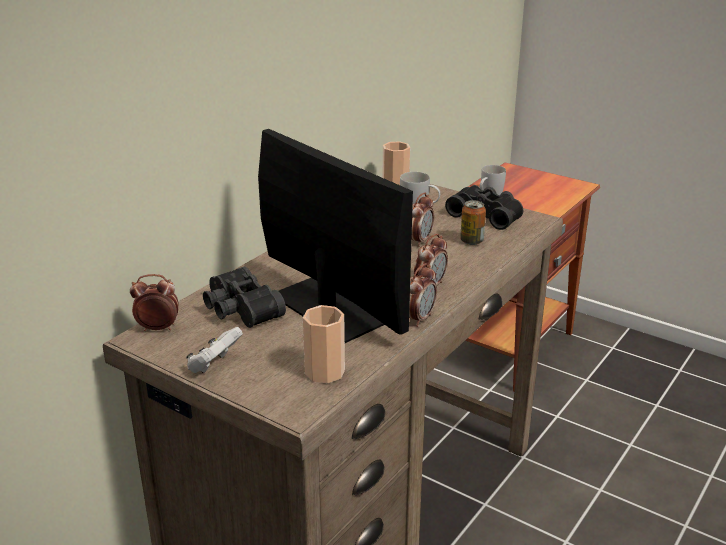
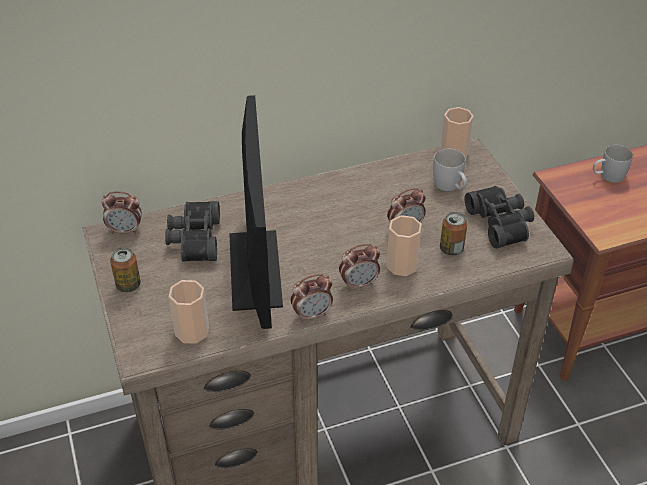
camera: 35 degrees right, 15 degrees up
alarm clock [130,274,179,331] -> alarm clock turned 150 degrees clockwise [102,191,142,234]
white game controller [186,327,243,373] -> can [110,247,141,292]
none -> cup [386,215,422,276]

